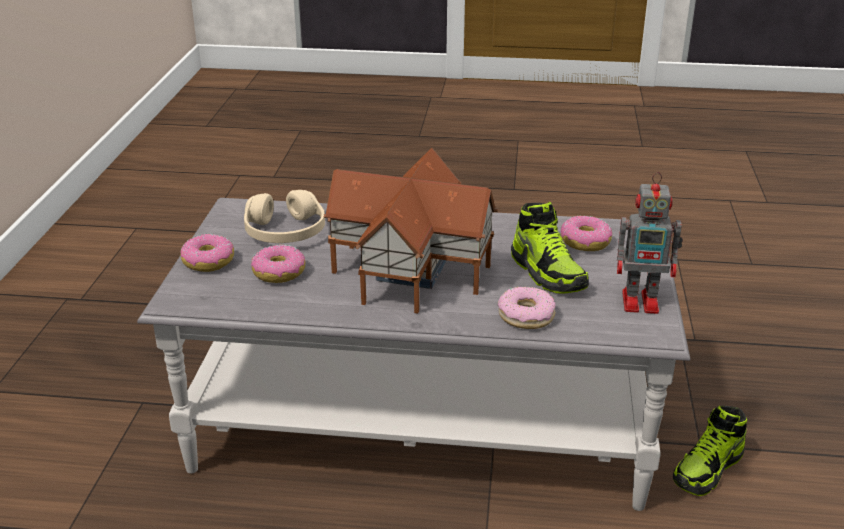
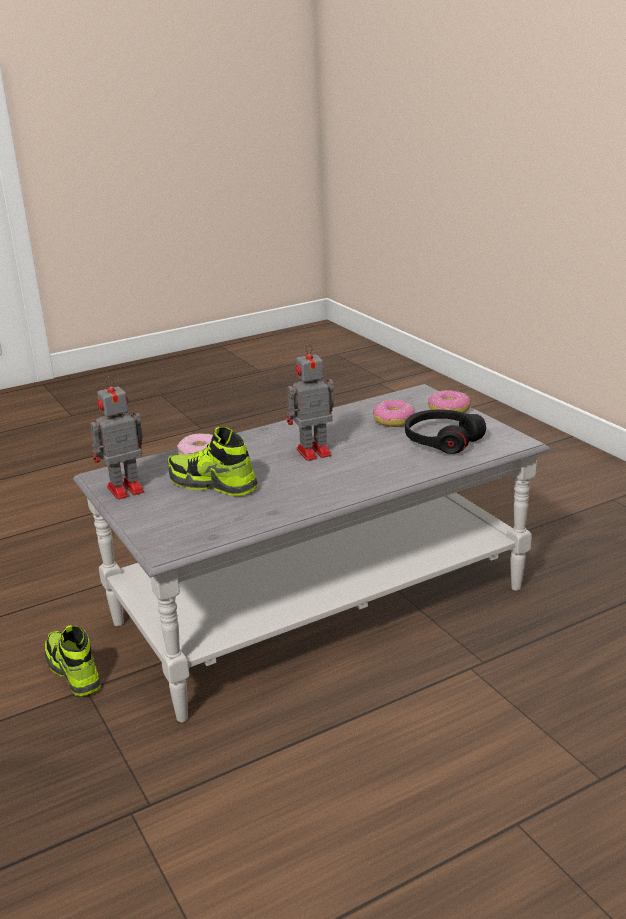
camera: 145 degrees right, 5 degrees down
beige headphones [244,190,325,243] -> black headphones [405,410,486,454]
toy house [324,148,498,314] -> toy robot [287,344,334,461]
donut [561,216,612,251] -> none
shoe [673,406,747,496] -> shoe turned 45 degrees counterclockwise [45,625,101,696]

